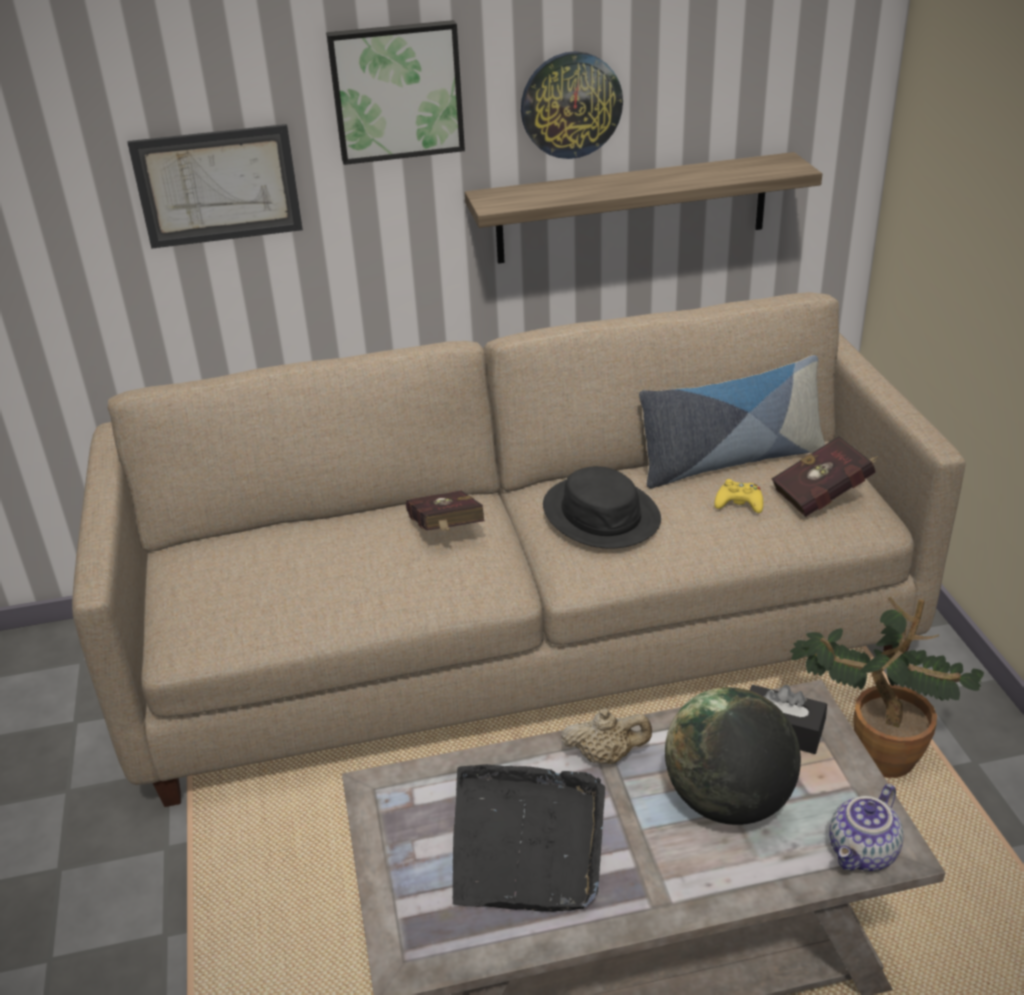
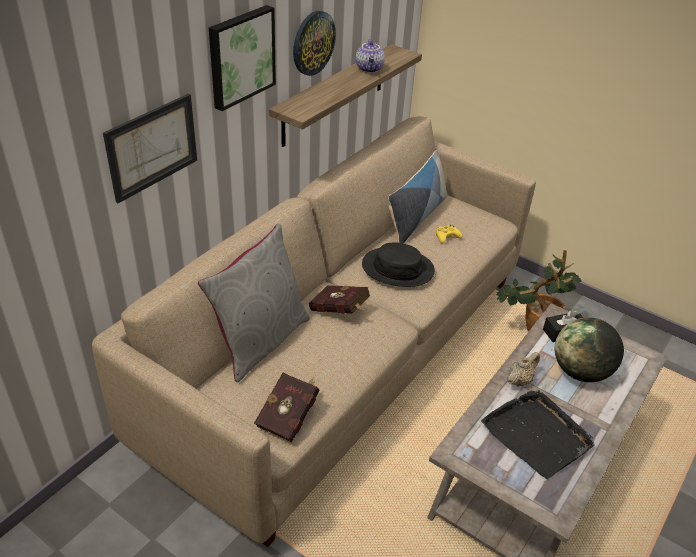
camera: 45 degrees left, 5 degrees up
red book [772,436,878,517] -> red book moved to [254,373,319,442]
teapot [829,784,904,871] -> teapot moved to [356,39,385,73]
none -> grey pillow [198,224,310,382]

